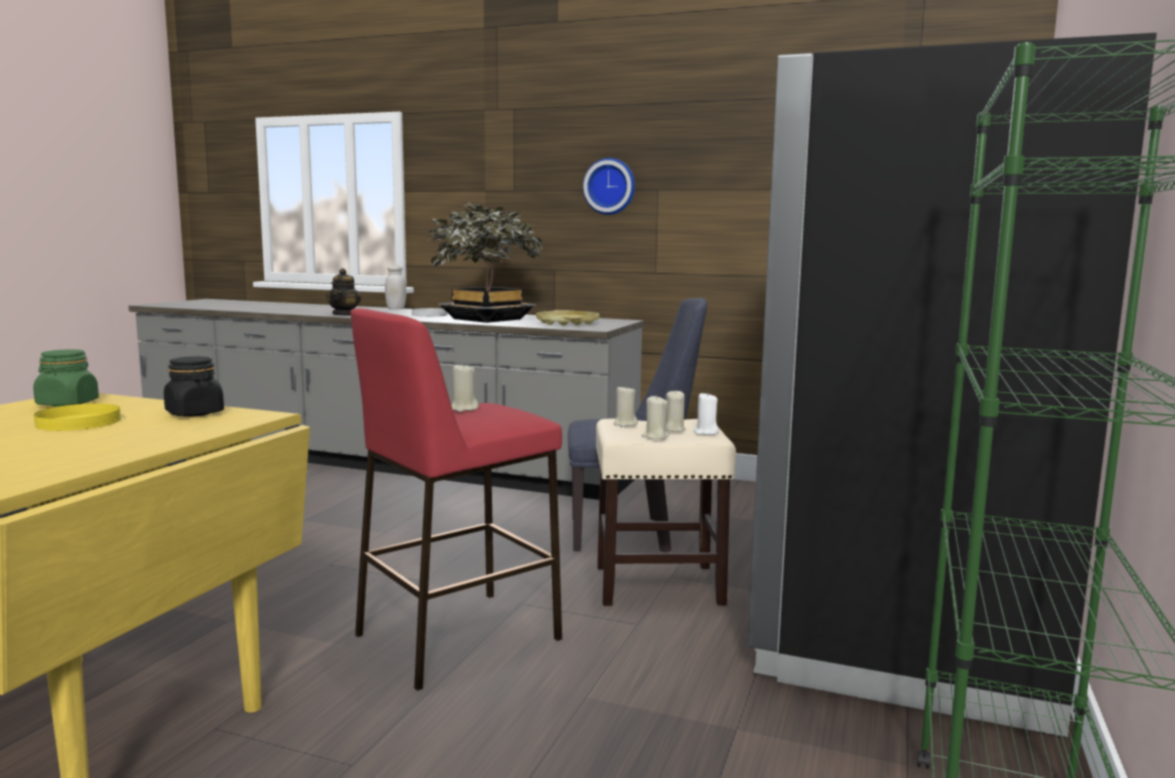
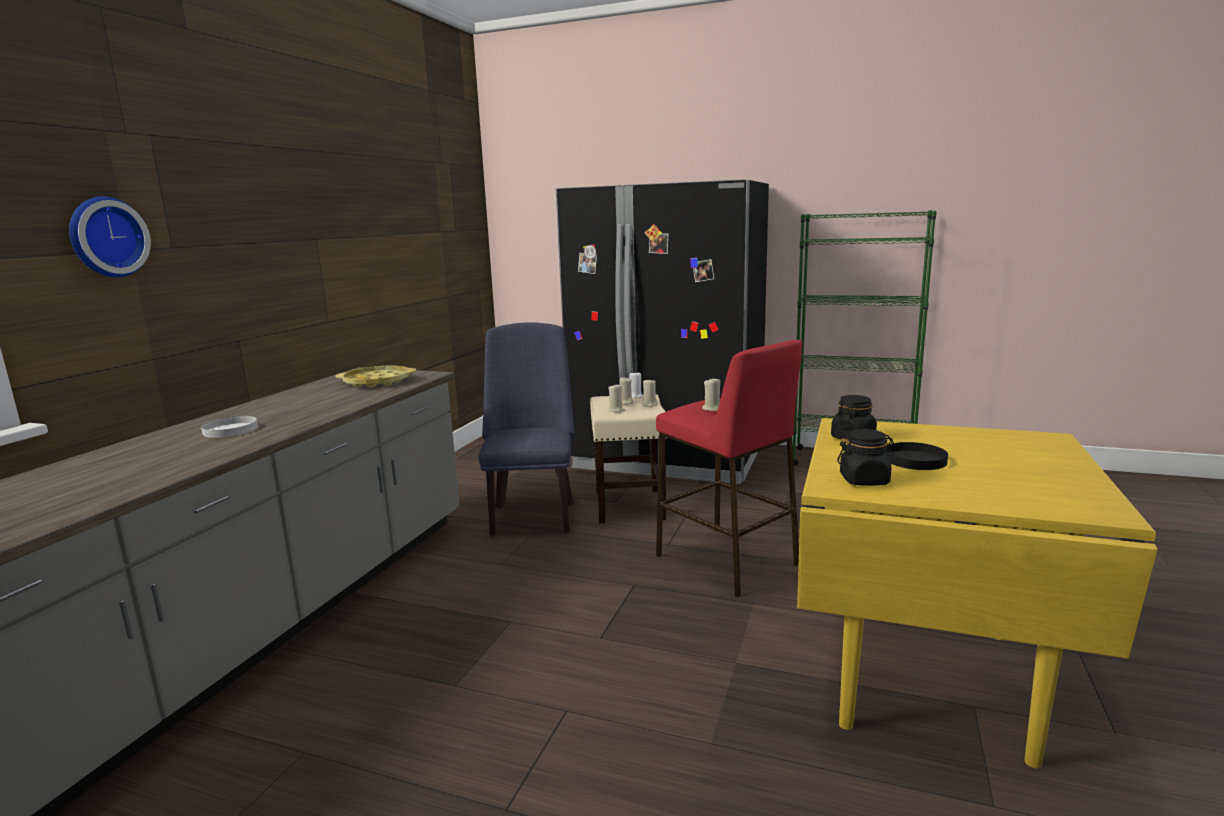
camera: 90 degrees left, 5 degrees up
green jar [33,349,99,407] -> black jar [837,429,897,486]
yellow plate [34,404,121,431] -> black plate [885,442,948,470]
teapot [326,268,361,316] -> none
white jar [385,266,407,310] -> none
potted plant [425,202,543,323] -> none
wall clock [583,158,635,215] -> wall clock moved to [69,196,151,277]

